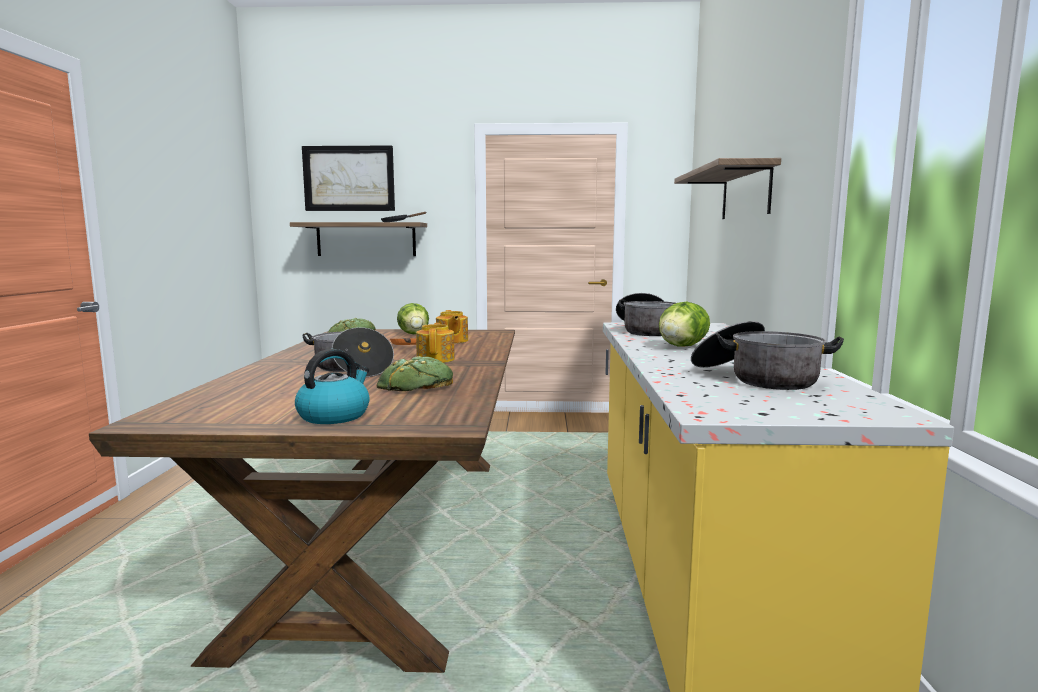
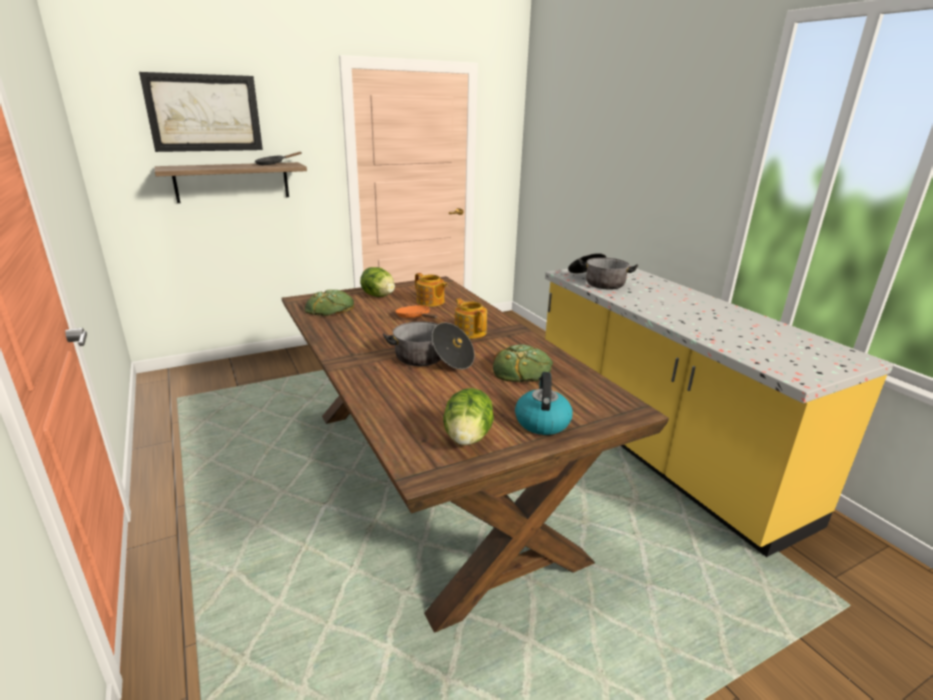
camera: 30 degrees left, 15 degrees up
lettuce [659,301,710,347] -> lettuce moved to [443,388,494,446]
shelf [674,158,781,219] -> none
cooking pot [691,321,844,390] -> none

